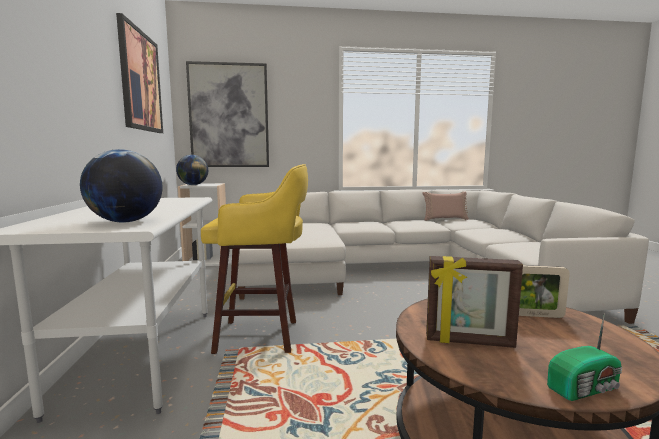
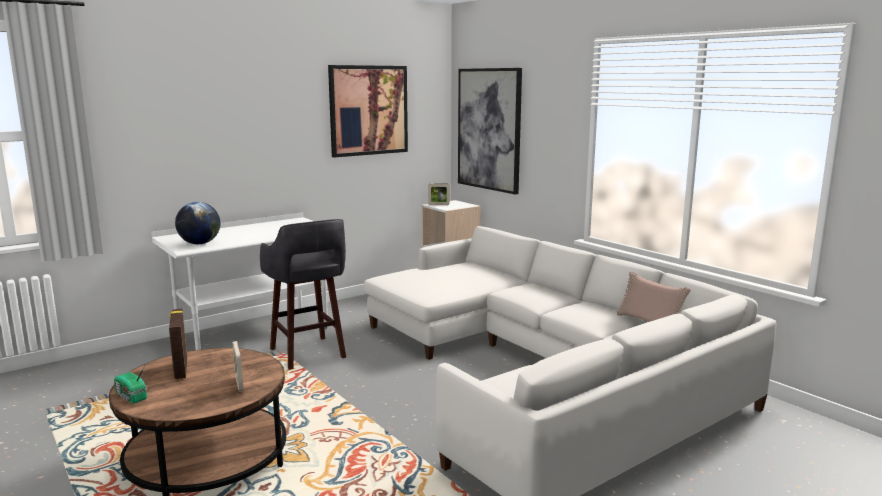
camera: 60 degrees right, 5 degrees up
globe [176,155,208,185] -> picture frame [428,184,450,205]
yellow stool [201,164,308,354] -> grey stool [260,219,346,370]

